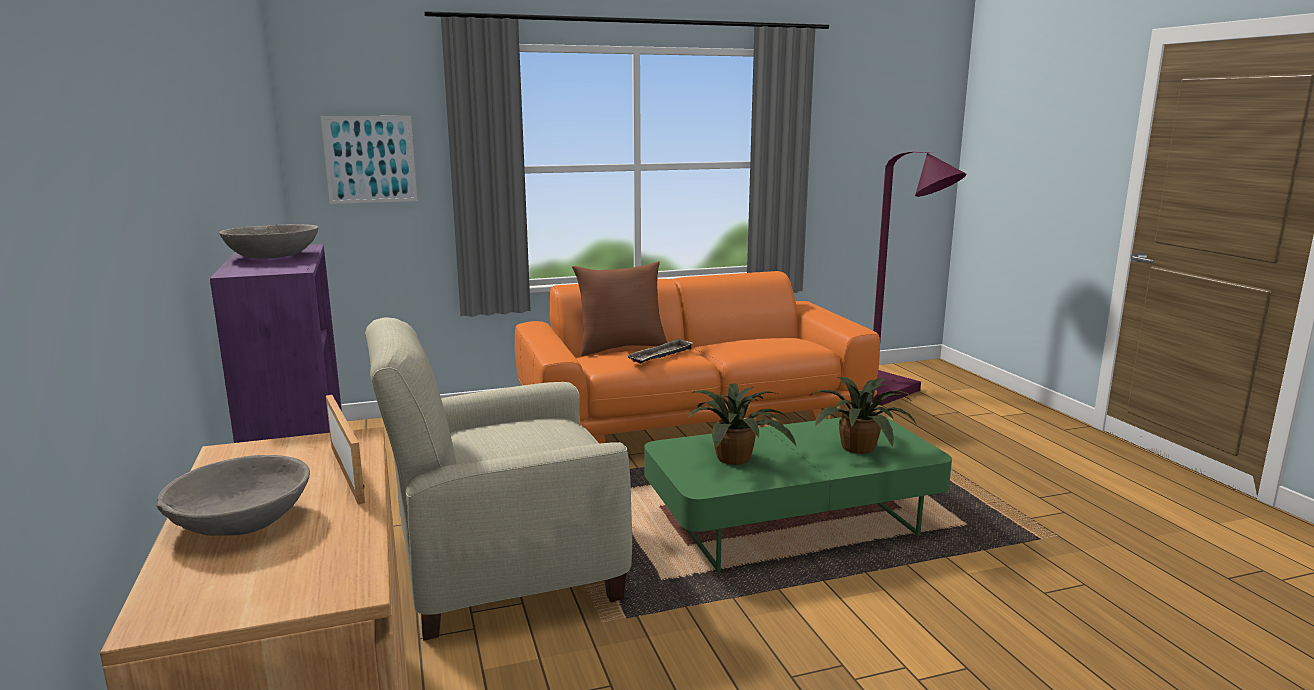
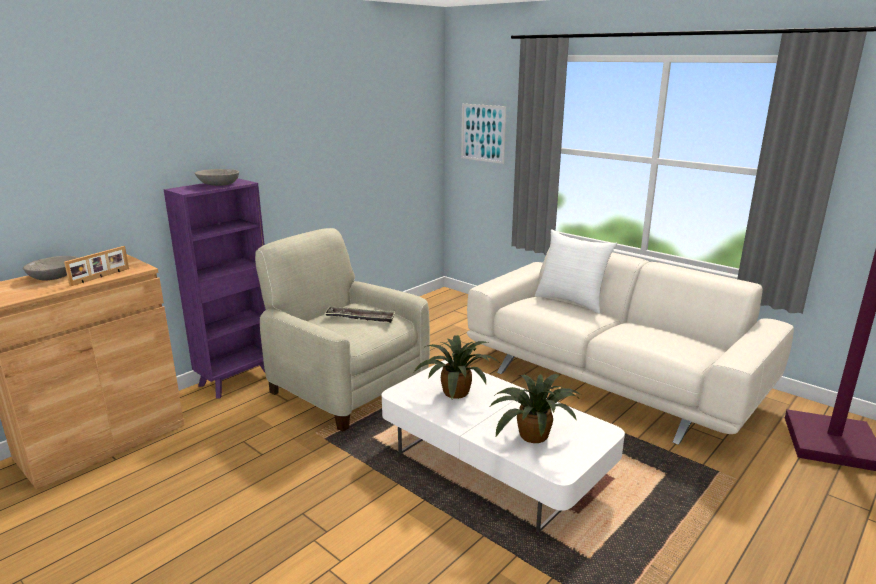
camera: 60 degrees right, 5 degrees up
orange sofa [515,271,880,444] -> beige sofa [467,248,794,445]
brown pillow [572,261,668,356] -> white pillow [535,229,617,314]
tray [627,338,694,364] -> tray moved to [324,307,396,323]
green coffee table [644,417,952,572] -> white coffee table [382,360,625,533]

